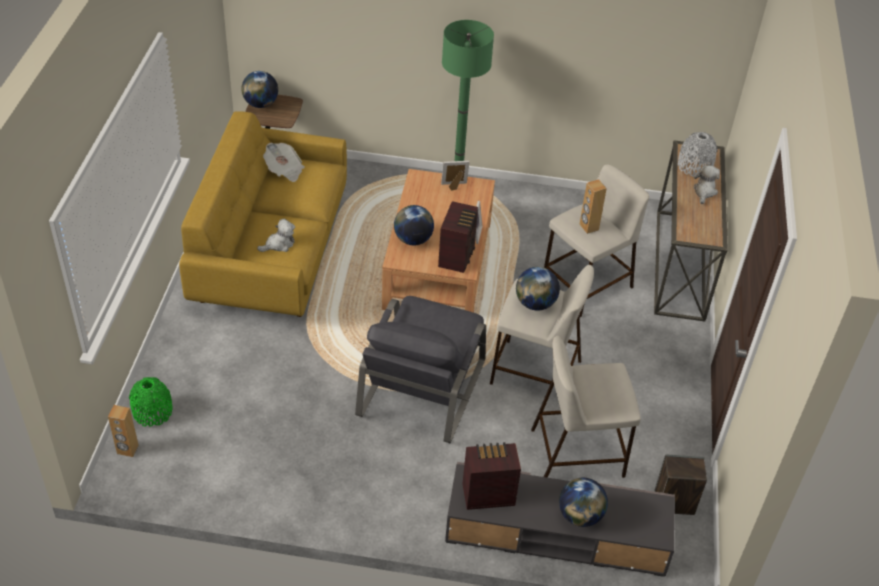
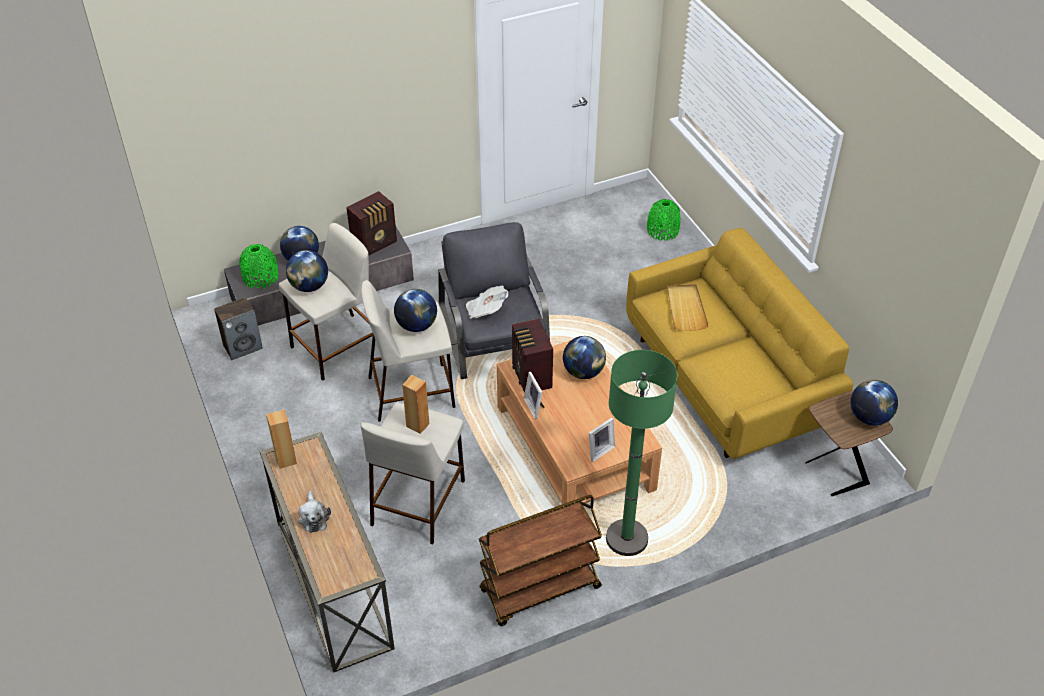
camera: 150 degrees right, 0 degrees up
brown speaker [108,405,139,457] -> brown speaker moved to [266,409,297,469]
plush toy [257,219,295,252] -> beige tray [667,284,709,331]
newspaper [263,143,305,182] -> newspaper moved to [466,286,508,319]
grey vase [678,132,718,177] -> none
none -> green vase [239,244,278,289]
none -> globe [286,250,328,292]
none -> brown cart [479,495,602,626]

